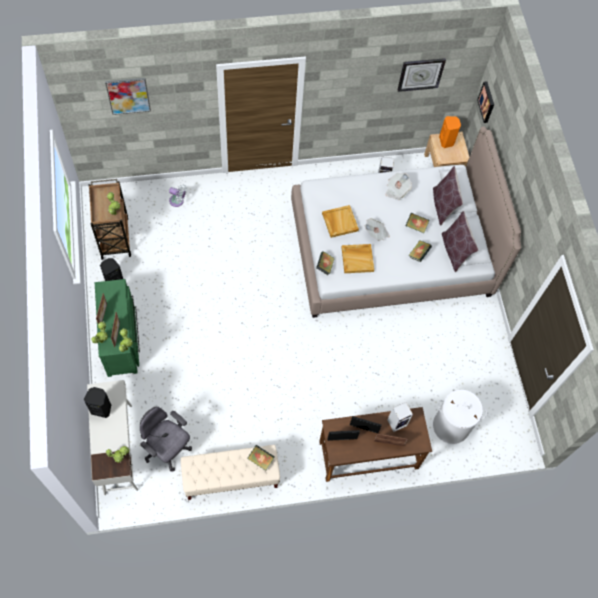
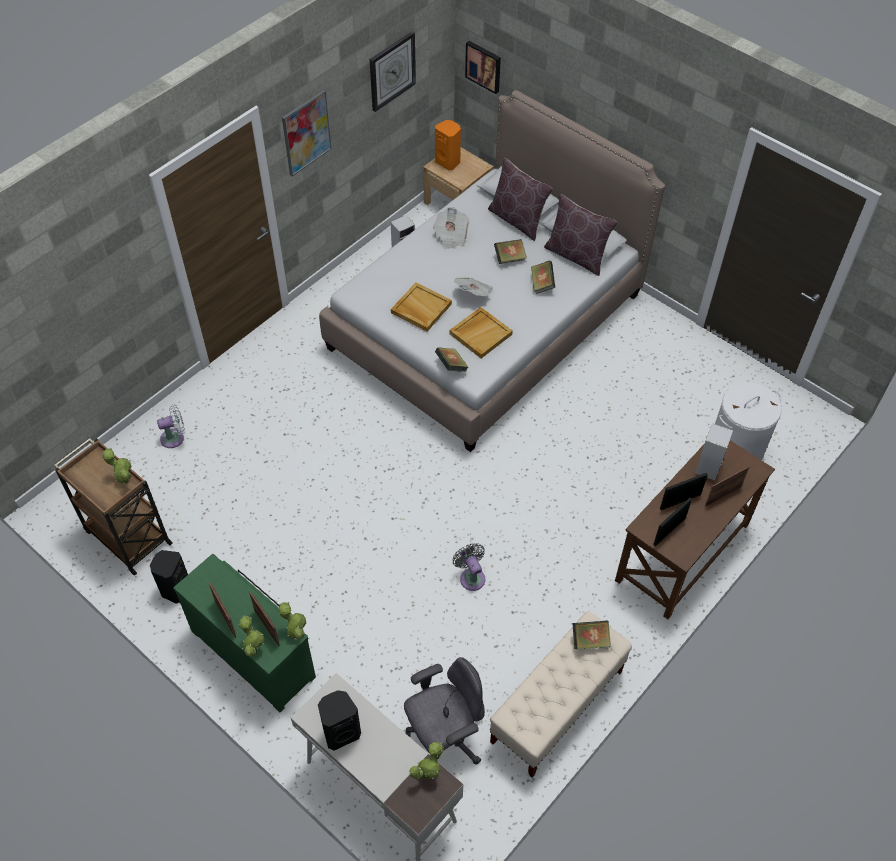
camera: 35 degrees left, 10 degrees down
picture [105,78,151,115] -> picture moved to [282,90,331,176]
grey office chair [140,407,192,472] -> grey office chair turned 150 degrees clockwise [404,657,485,765]
none -> grey fan [453,543,485,591]

